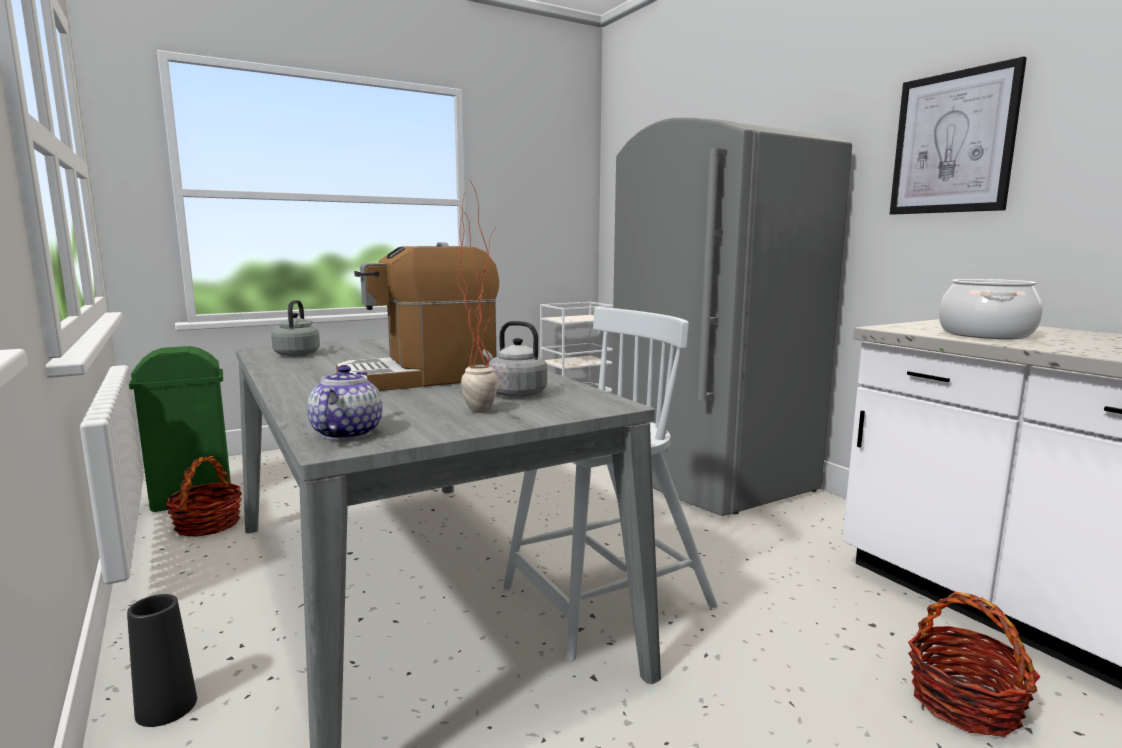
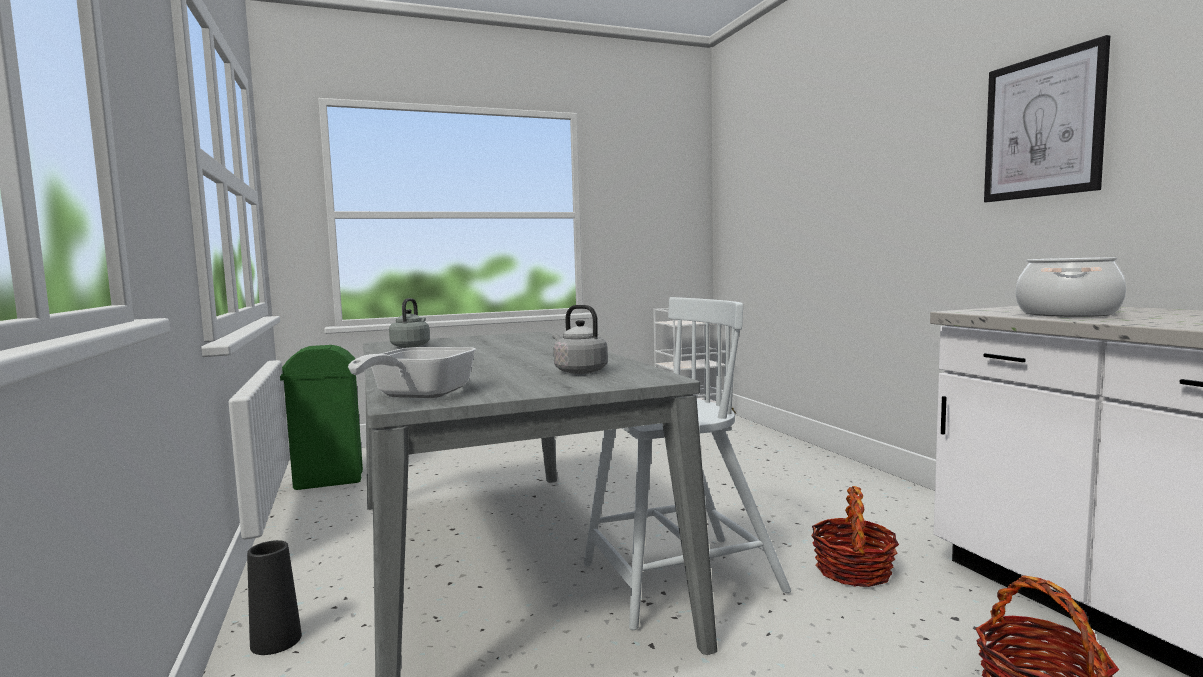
camera: 10 degrees right, 5 degrees down
basket [166,456,242,537] -> basket moved to [811,486,899,587]
teapot [307,365,383,440] -> frying pan [348,347,476,398]
coffee machine [336,243,499,391] -> none
potted plant [457,181,498,413] -> none
grey fridge [612,117,852,516] -> none

